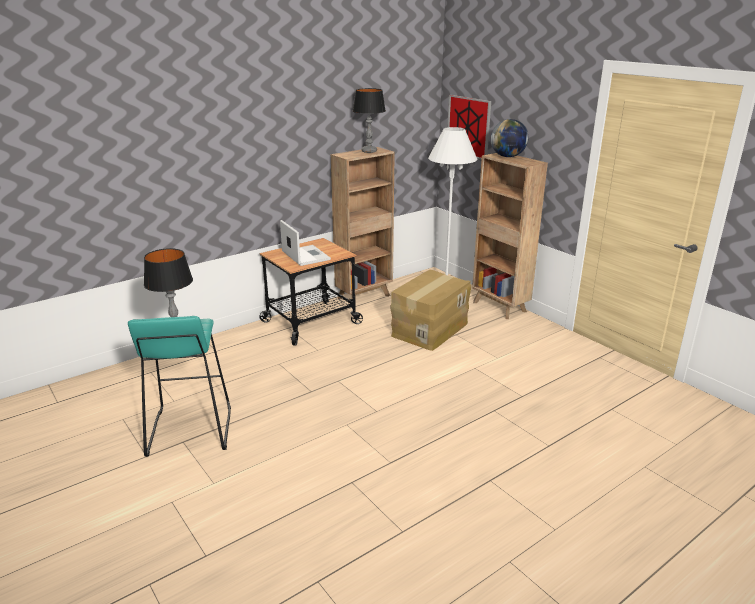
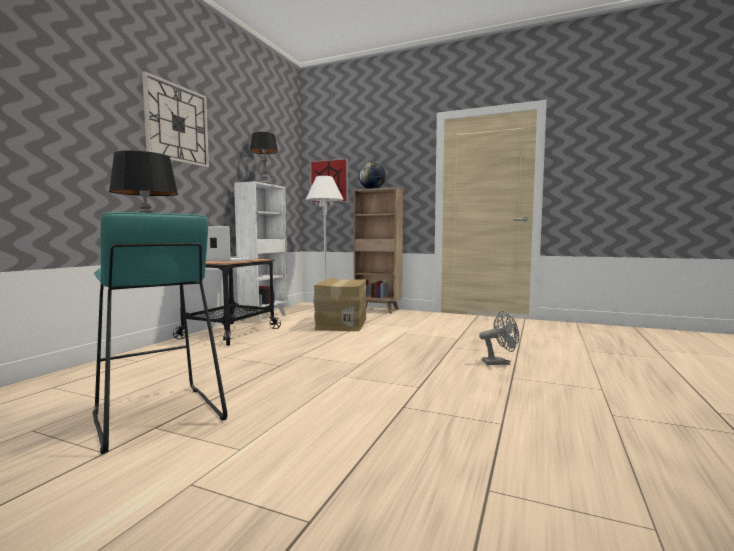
camera: 30 degrees left, 20 degrees down
brown bookcase [331,147,395,299] -> white bookcase [234,181,287,323]
none -> wall clock [142,71,209,167]
none -> grey fan [479,311,519,365]

